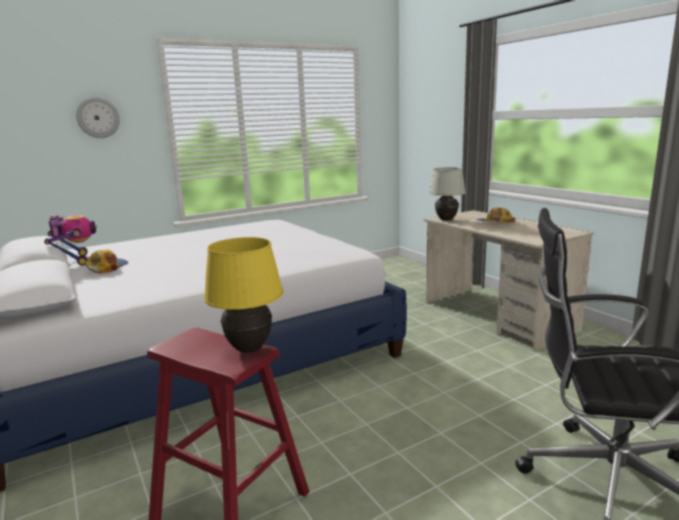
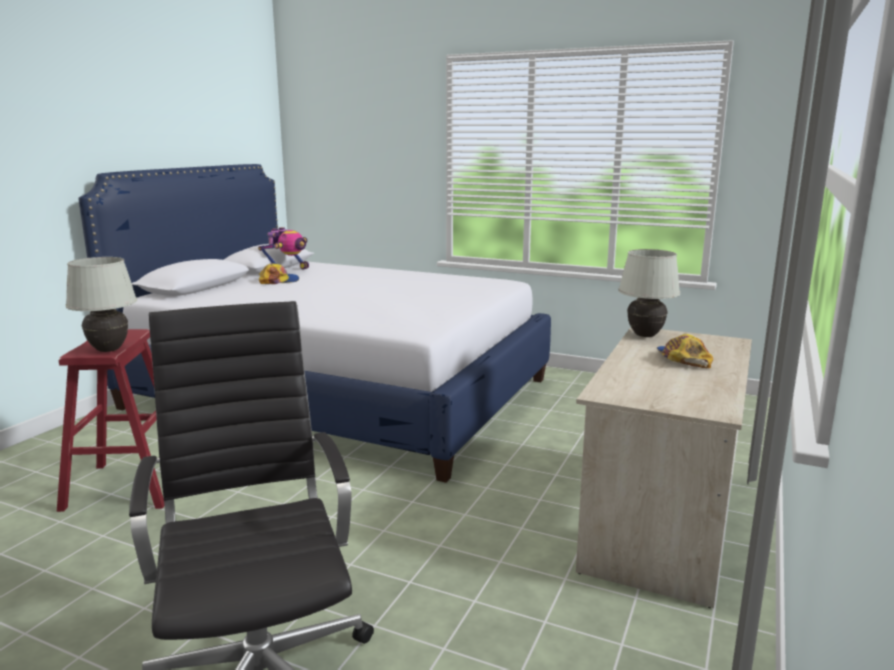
camera: 55 degrees right, 0 degrees up
wall clock [76,97,120,138] -> none
yellow table lamp [204,237,284,353] -> white table lamp [66,257,137,352]

